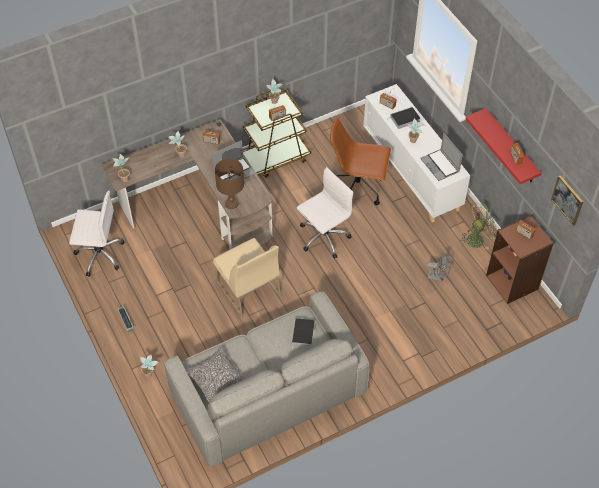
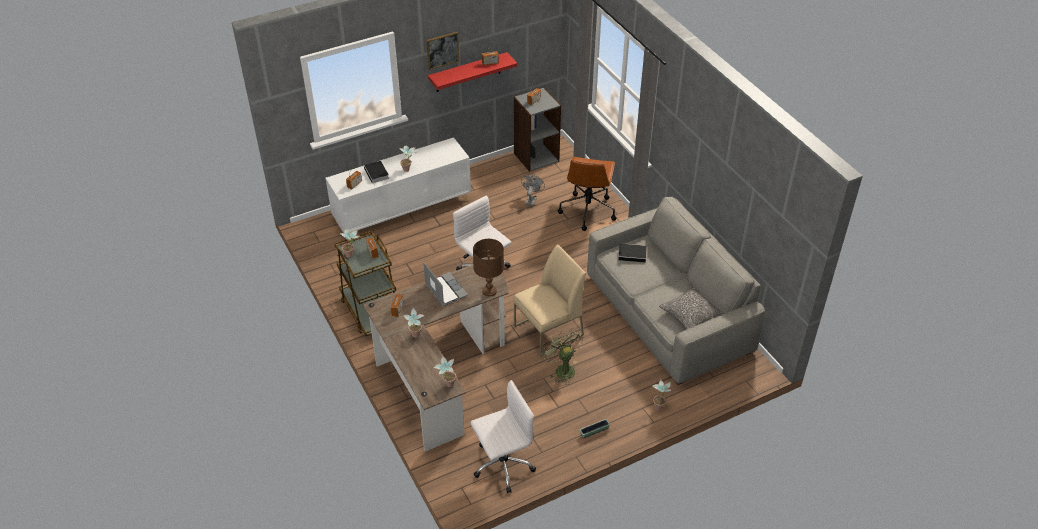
camera: 90 degrees left, 10 degrees down
white office chair [69,191,124,277] -> white office chair turned 60 degrees clockwise [470,380,536,493]
brown office chair [330,118,391,205] -> brown office chair moved to [558,157,617,231]
laptop [420,133,463,181] -> none
green fan [460,203,499,249] -> green fan moved to [541,328,583,385]
brown bookcase [486,215,554,304] -> grey bookcase [513,87,561,172]
picture [551,175,583,226] -> picture moved to [426,32,459,70]

